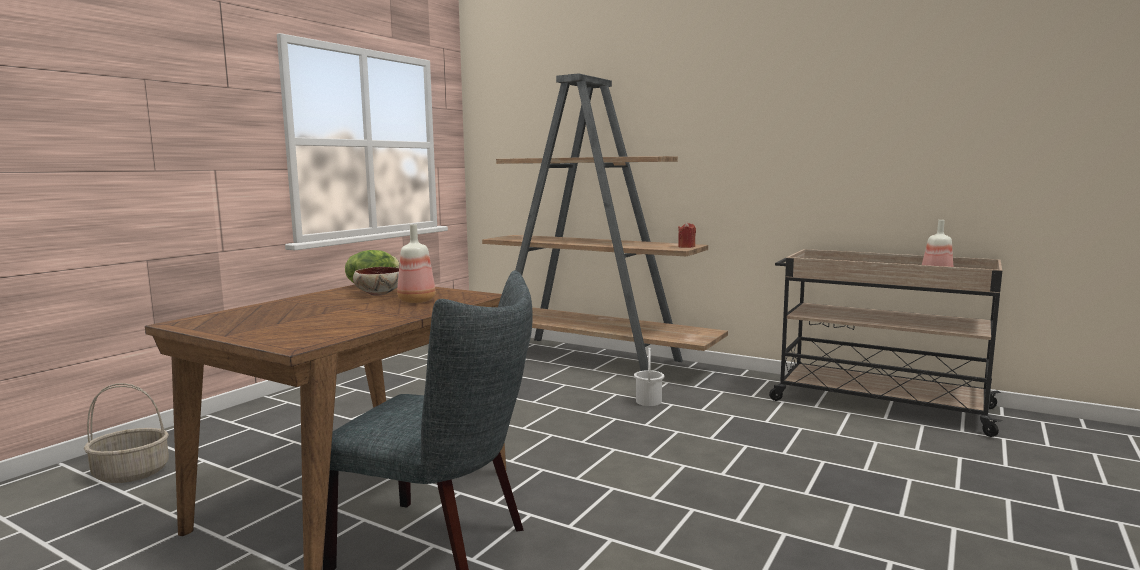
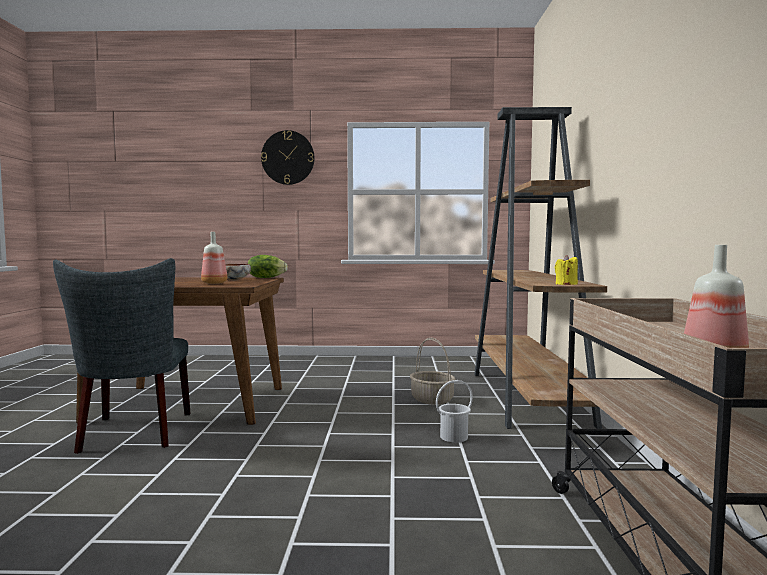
camera: 60 degrees right, 5 degrees down
basket [84,383,169,483] -> basket moved to [410,338,456,405]
red candle [678,222,696,248] -> yellow candle [555,255,578,285]
none -> wall clock [261,130,314,185]

